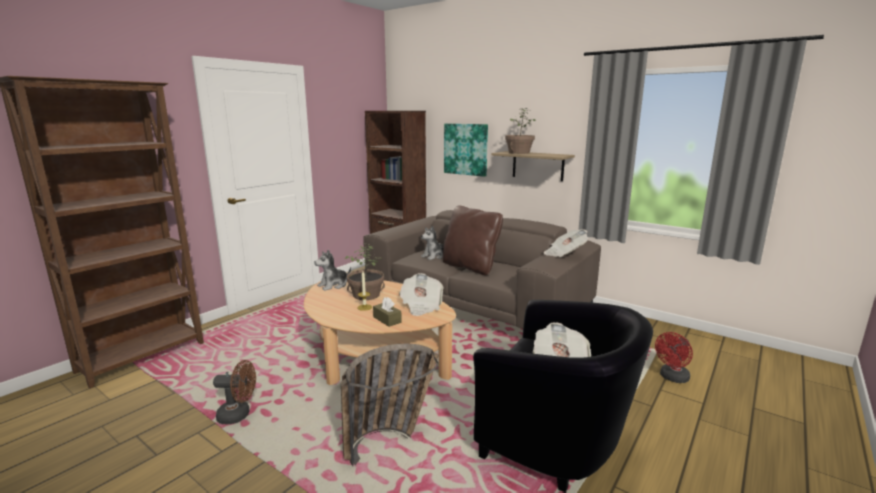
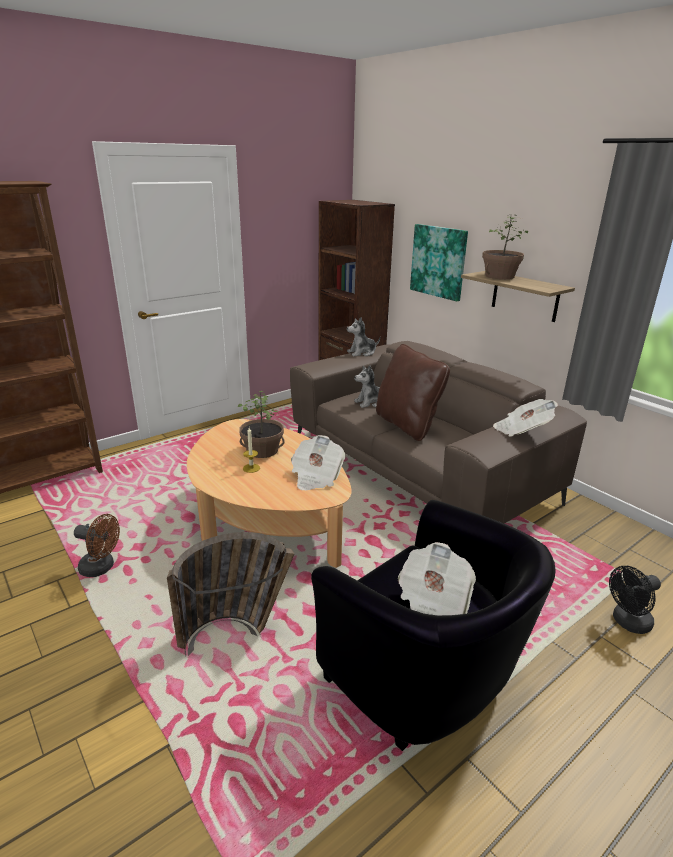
camera: 15 degrees right, 10 degrees up
plush toy [314,250,351,291] -> plush toy moved to [347,317,380,357]
brown tissue box [373,297,402,327] -> none
red fan [655,332,693,383] -> black fan [609,566,661,634]

